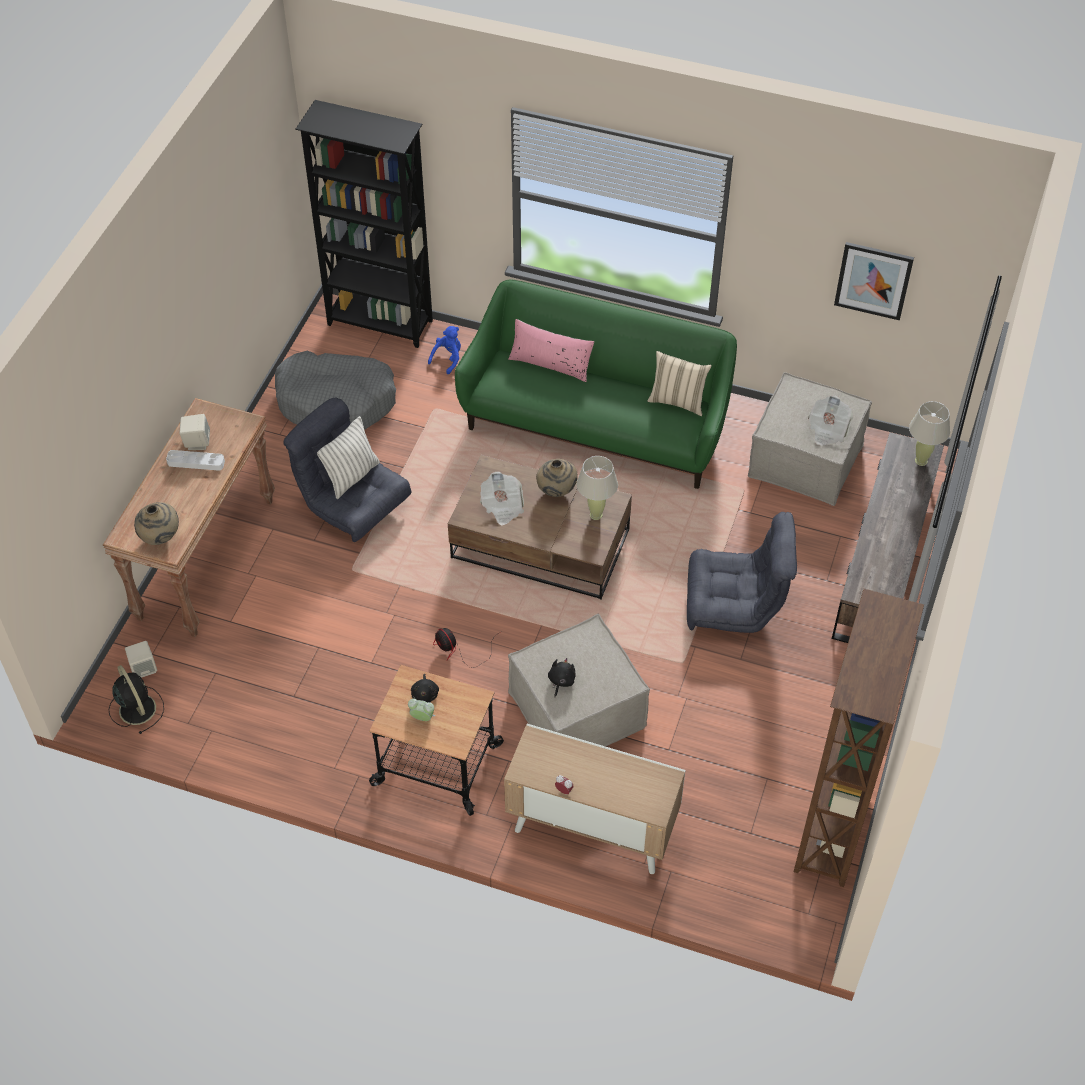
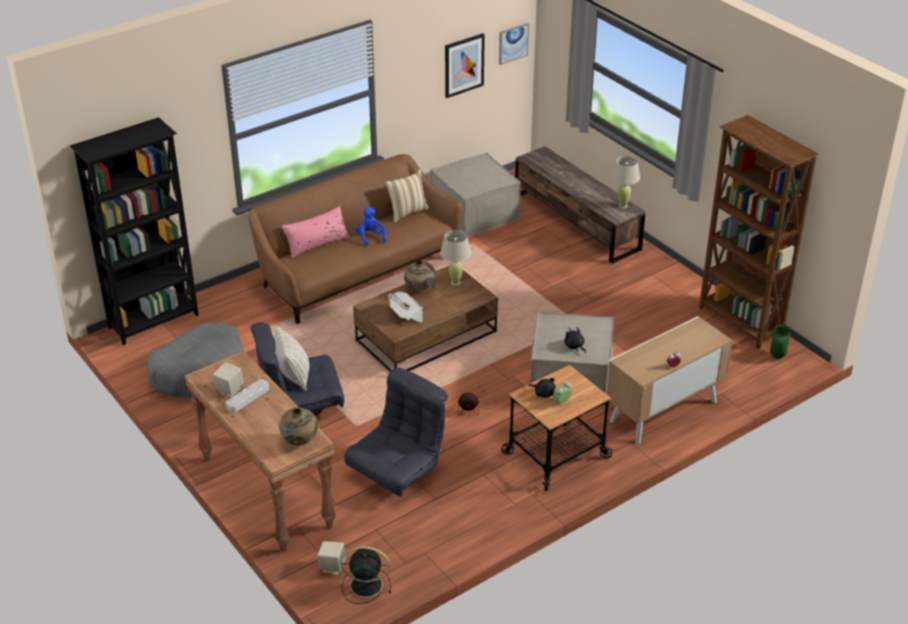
camera: 55 degrees left, 15 degrees down
blue plush toy [428,326,461,374] -> blue plush toy moved to [355,207,387,246]
green sofa [455,280,737,489] -> brown sofa [248,154,462,324]
grey armchair [687,512,797,633] -> grey armchair moved to [344,367,448,496]
newspaper [808,395,853,446] -> none
beige table lamp [909,401,950,466] -> beige table lamp moved to [611,156,640,208]
none -> picture [499,23,529,65]
none -> green vase [770,325,791,359]

